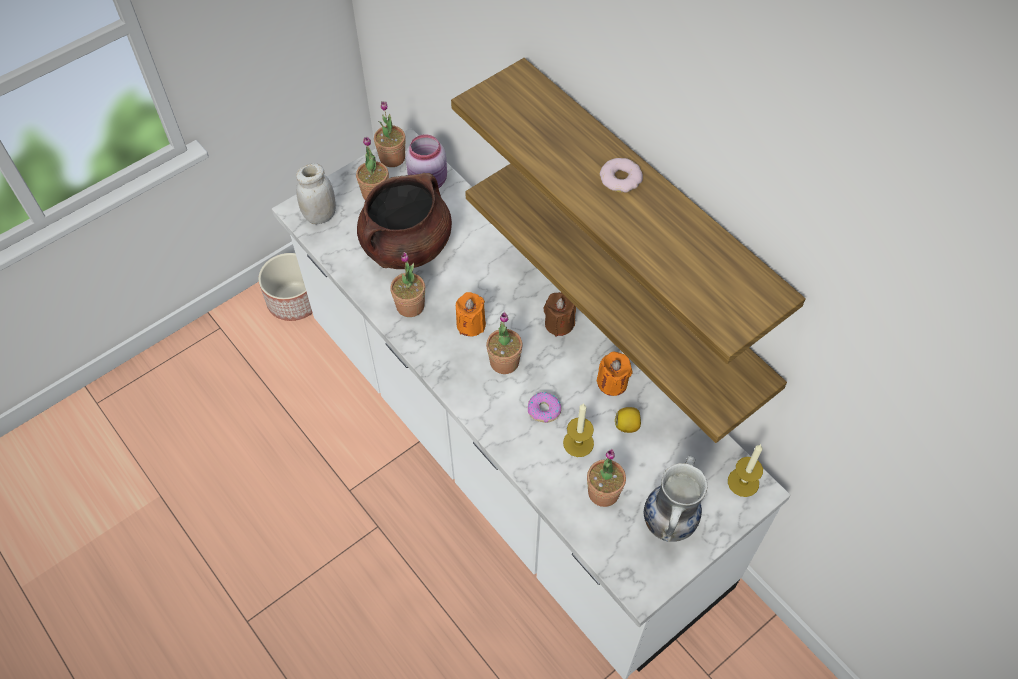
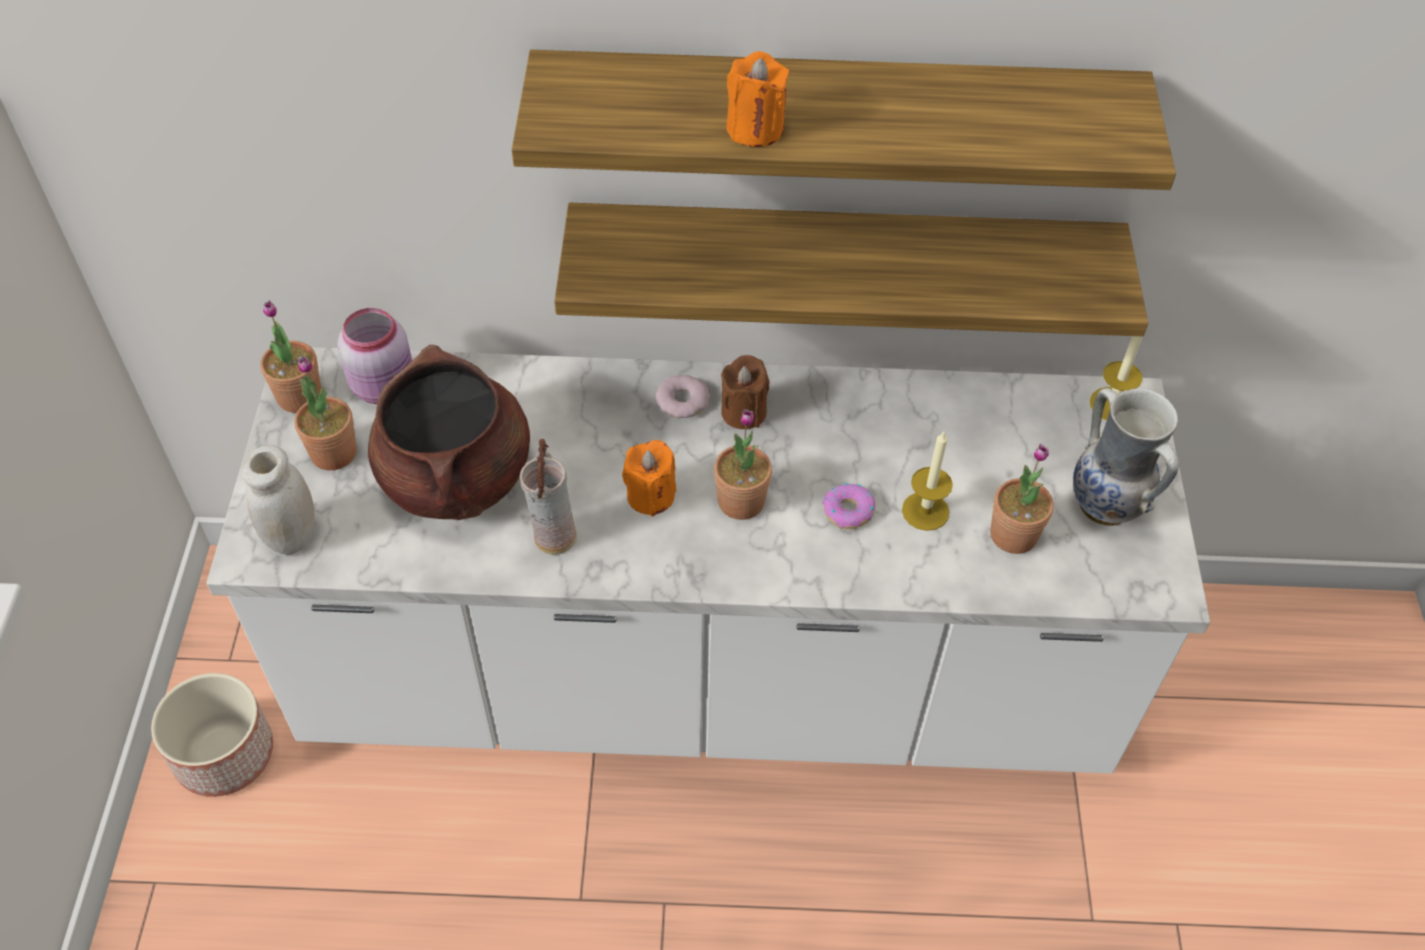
camera: 50 degrees left, 5 degrees down
potted plant [390,252,425,317] -> vase [520,439,577,555]
orange candle [597,352,633,396] -> orange candle moved to [726,51,789,147]
donut [600,158,643,193] -> donut moved to [656,375,710,418]
lemon [615,407,641,433] -> none

